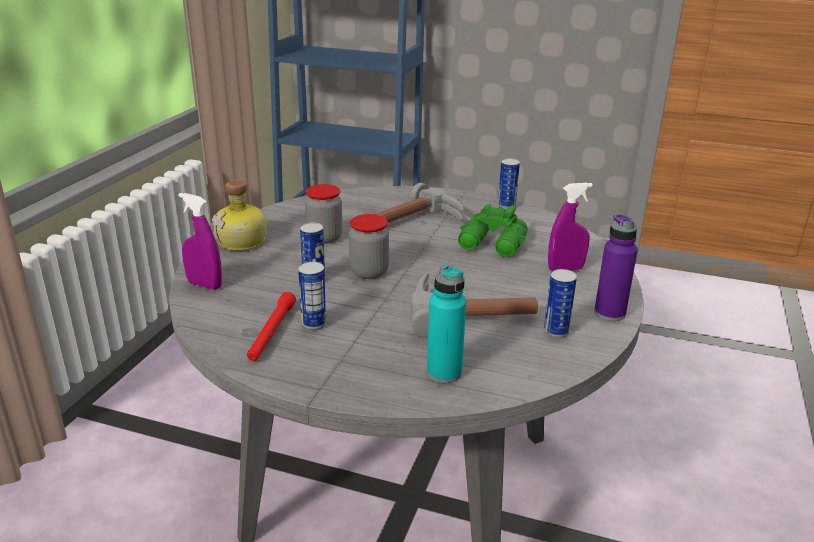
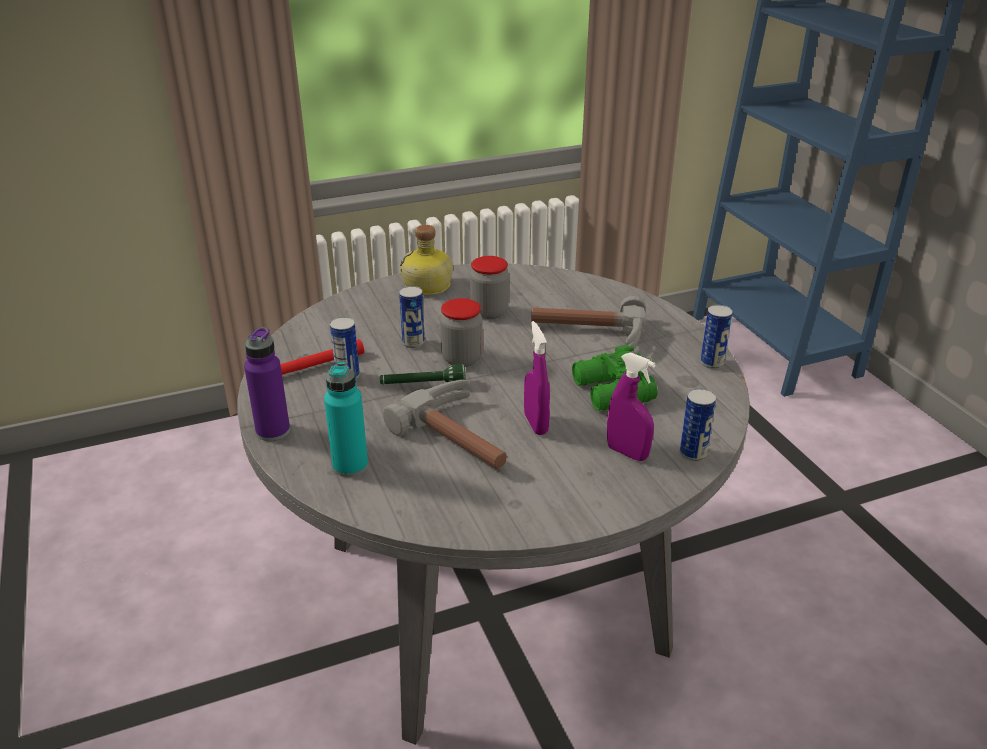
camera: 50 degrees right, 5 degrees up
purple spray bottle [179,193,222,290] -> purple spray bottle moved to [524,321,550,435]
can [544,269,577,338] -> can moved to [680,388,716,461]
purple bottle [594,214,638,321] -> purple bottle moved to [244,327,290,441]
none -> green flashlight [380,364,466,384]

